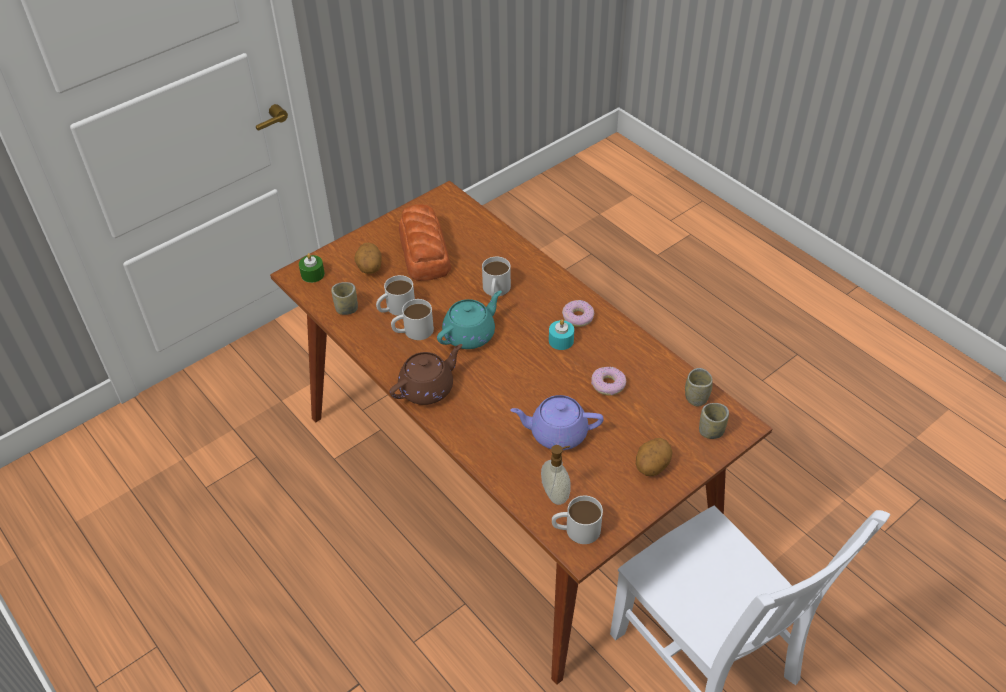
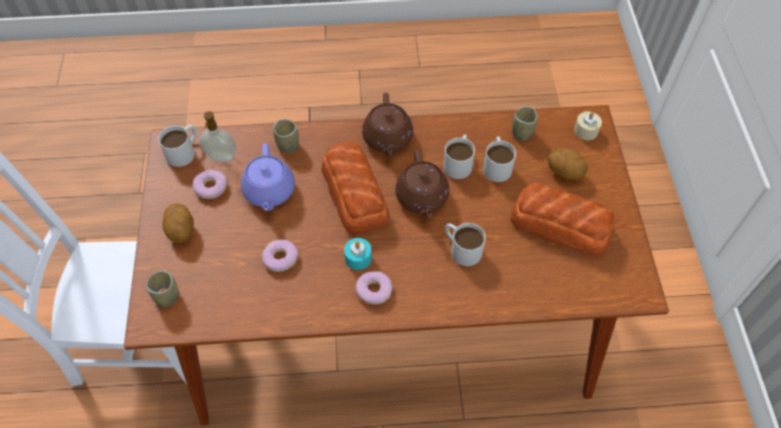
camera: 125 degrees right, 10 degrees up
green candle [299,253,325,283] -> beige candle [574,111,602,140]
turquoise teapot [437,291,502,349] -> brown teapot [395,149,449,217]
purple teapot [510,395,604,450] -> purple teapot turned 135 degrees clockwise [241,143,295,211]
cup [685,368,713,407] -> cup moved to [273,119,299,153]
none -> donut [193,170,227,199]
none -> bread [321,142,390,235]

